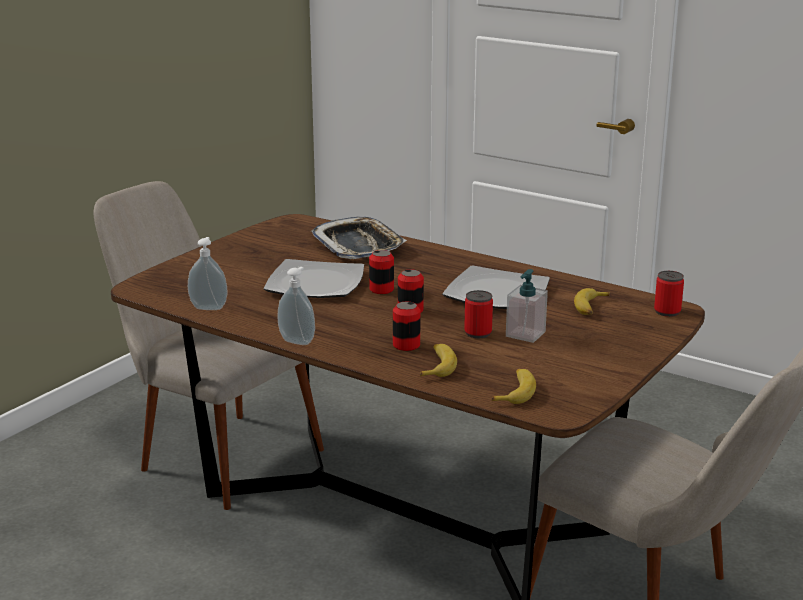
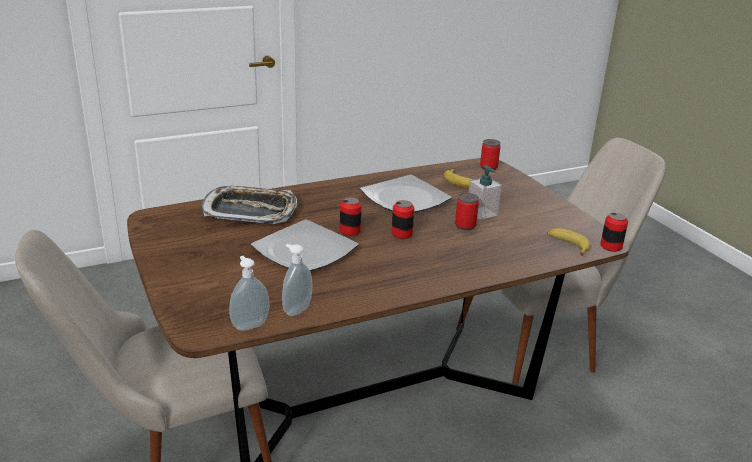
camera: 60 degrees left, 5 degrees up
soap dispenser [277,267,315,345] -> soap dispenser moved to [229,256,269,331]
can [393,302,421,351] -> can moved to [600,213,628,252]
banana [420,344,457,377] -> none

